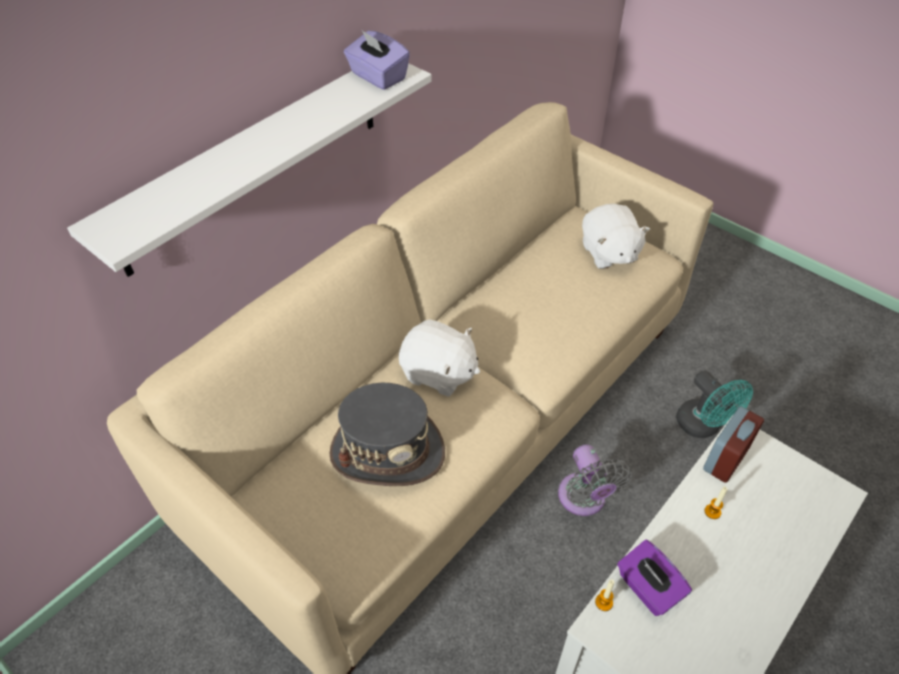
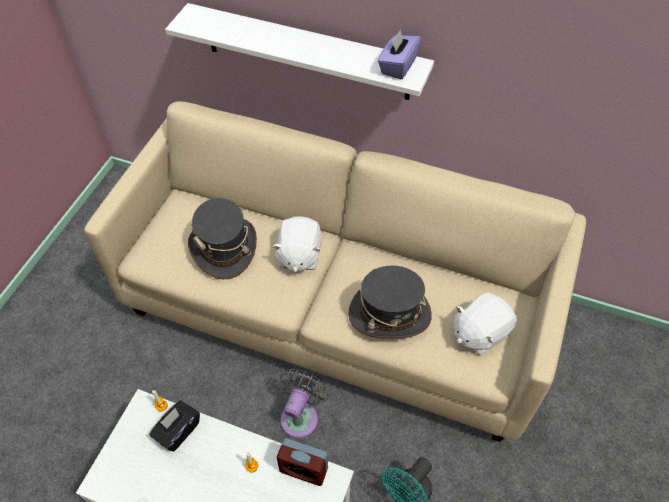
camera: 70 degrees right, 5 degrees up
grey fan [558,444,632,516] -> grey fan turned 150 degrees clockwise [279,369,329,439]
purple tissue box [617,540,692,616] -> black tissue box [149,400,200,452]
none -> grey hat [348,266,432,339]

